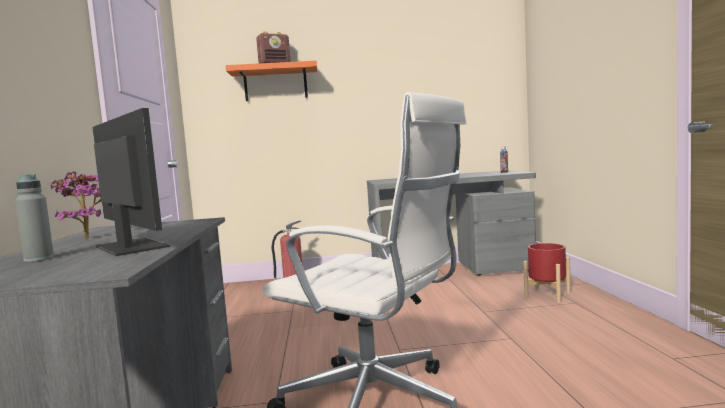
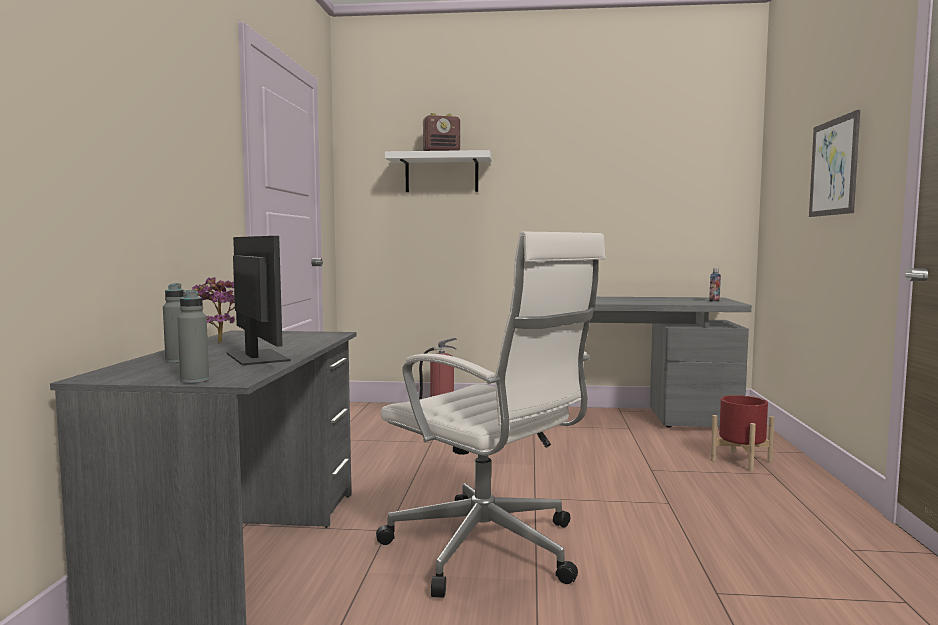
camera: 10 degrees right, 0 degrees up
orange shelf [226,61,317,101] -> white shelf [385,150,492,192]
none -> grey bottle [177,290,209,383]
none -> picture [809,110,860,217]

